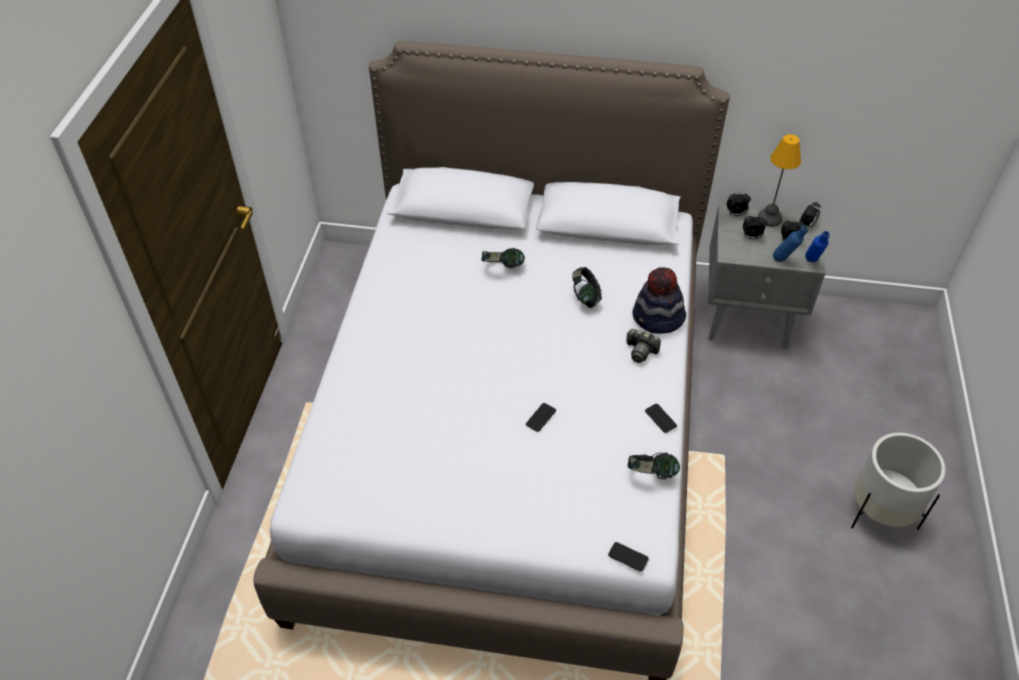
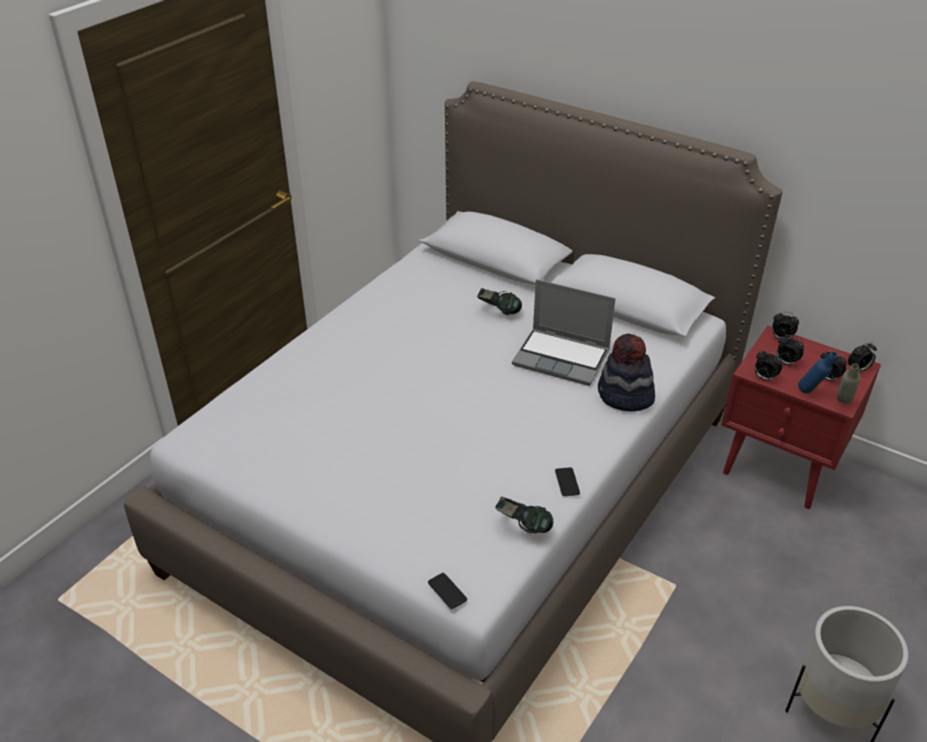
camera: 25 degrees right, 10 degrees down
phone [526,403,556,432] -> none
headphones [572,267,602,308] -> laptop [512,279,616,386]
camera [626,329,661,363] -> none
grey nightstand [708,204,825,349] -> red nightstand [721,326,881,509]
table lamp [757,134,801,227] -> none
blue bottle [805,231,830,262] -> grey bottle [837,363,860,404]
none -> alarm clock [754,350,782,382]

